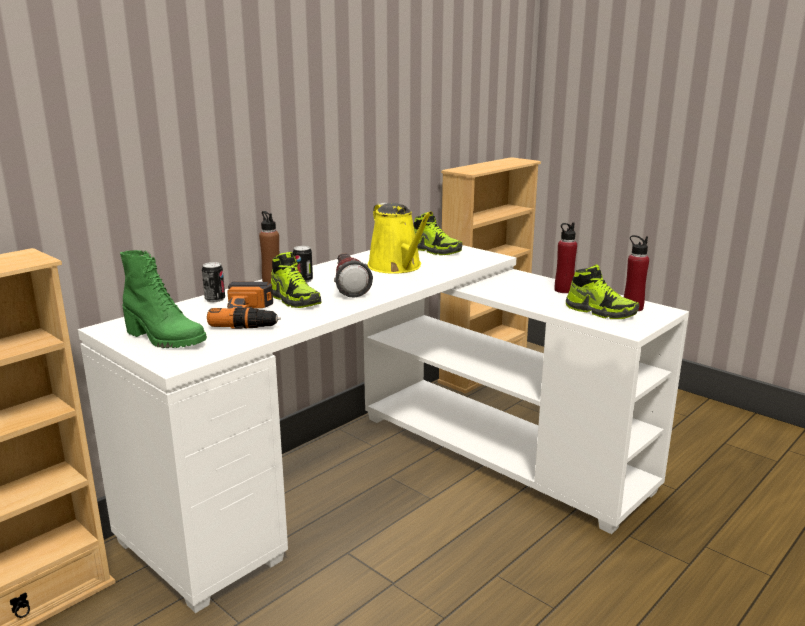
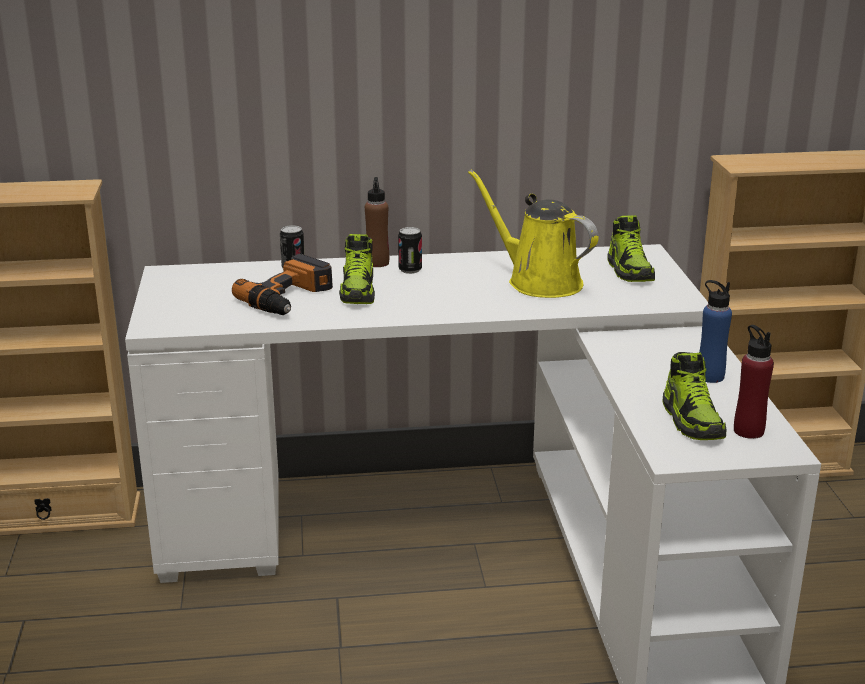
camera: 40 degrees right, 5 degrees up
green boot [120,250,207,348] -> none
flashlight [334,254,373,298] -> none
yellow watering can [367,203,433,274] -> yellow watering can turned 120 degrees clockwise [468,170,598,298]
red bottle [555,222,577,293] -> blue bottle [699,280,732,383]

